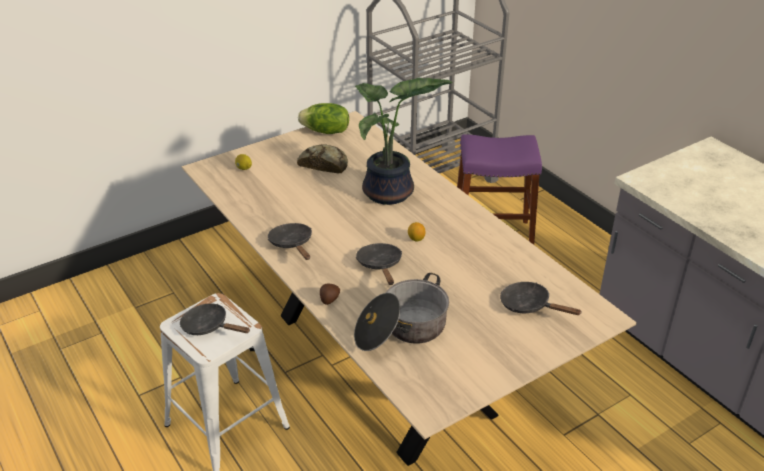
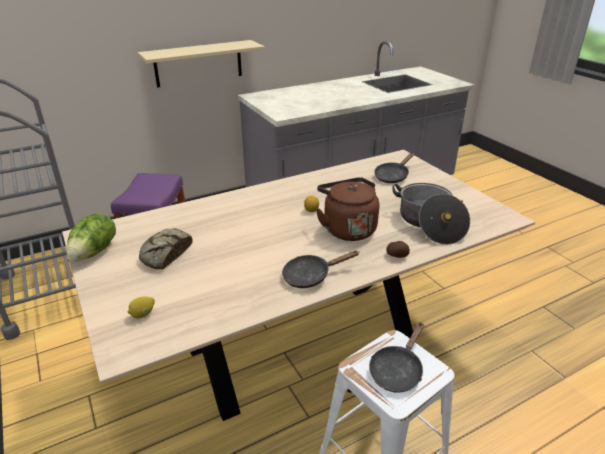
camera: 85 degrees left, 5 degrees down
potted plant [355,78,453,205] -> none
black frying pan [356,243,402,285] -> brown kettle [316,177,379,241]
none -> beige shelf [138,40,265,88]

